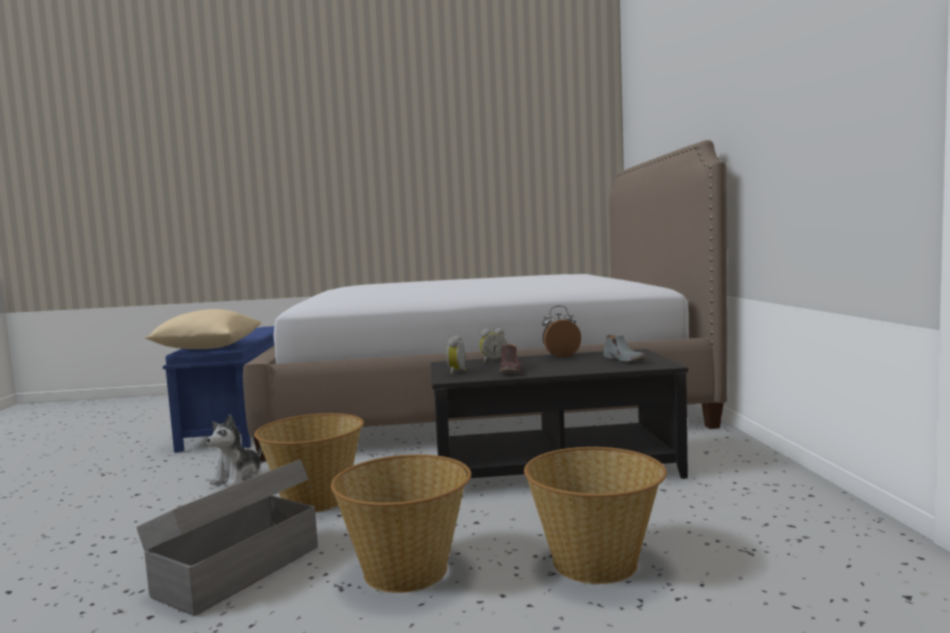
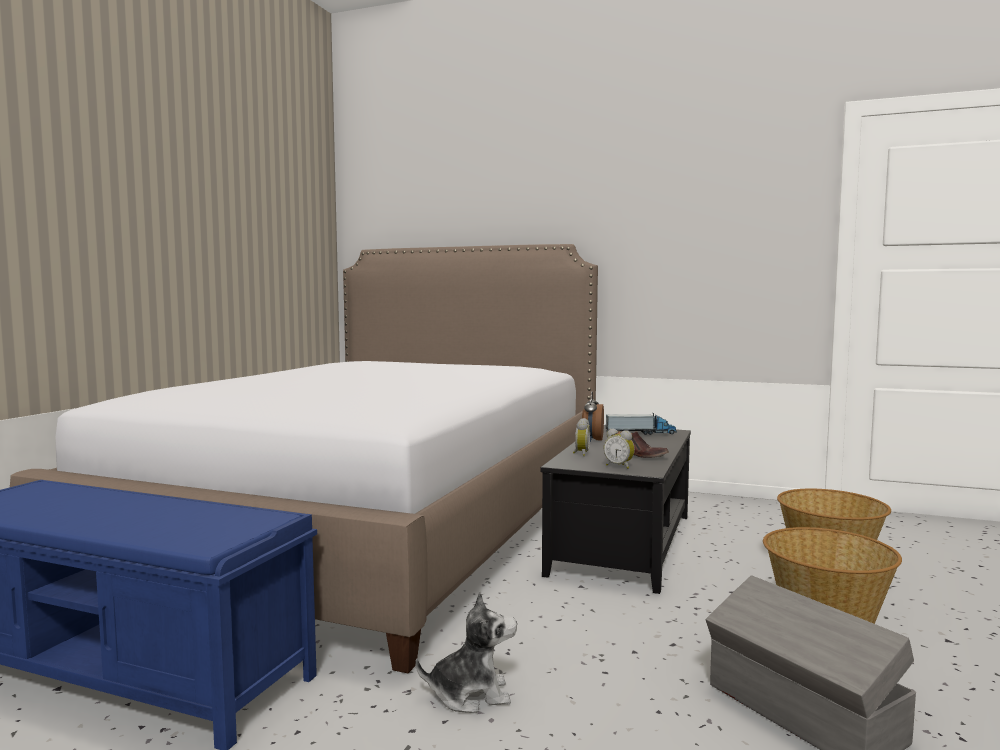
camera: 65 degrees left, 0 degrees up
beige pillow [145,309,261,349] -> none
plush toy [207,415,262,487] -> plush toy turned 60 degrees counterclockwise [416,591,517,713]
basket [254,413,364,512] -> none
grey shoe [603,335,646,362] -> toy truck [606,413,677,435]

